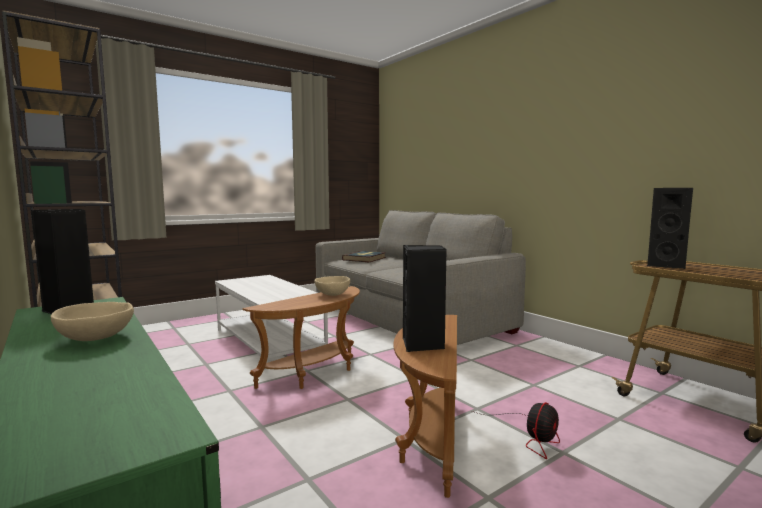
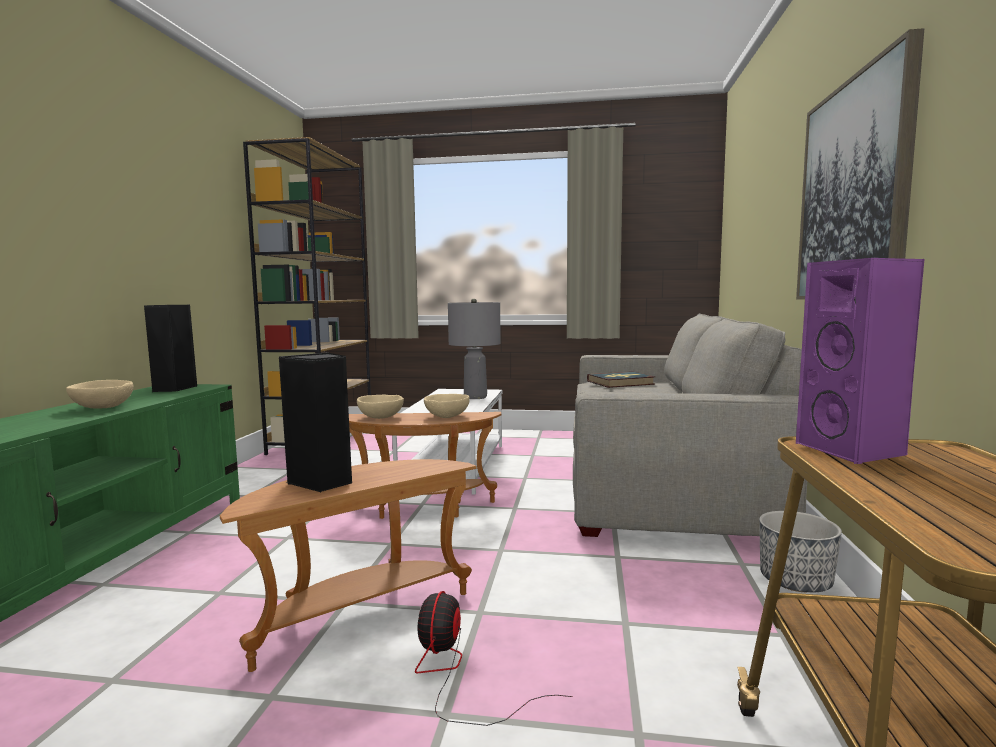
camera: 45 degrees right, 0 degrees up
fan [472,402,560,459] -> fan turned 105 degrees clockwise [415,591,573,726]
black speaker [647,188,693,269] -> purple speaker [796,258,925,464]
none -> beige bowl [357,395,404,419]
none -> grey table lamp [448,298,501,399]
none -> planter [759,511,842,592]
none -> picture [796,28,924,300]

